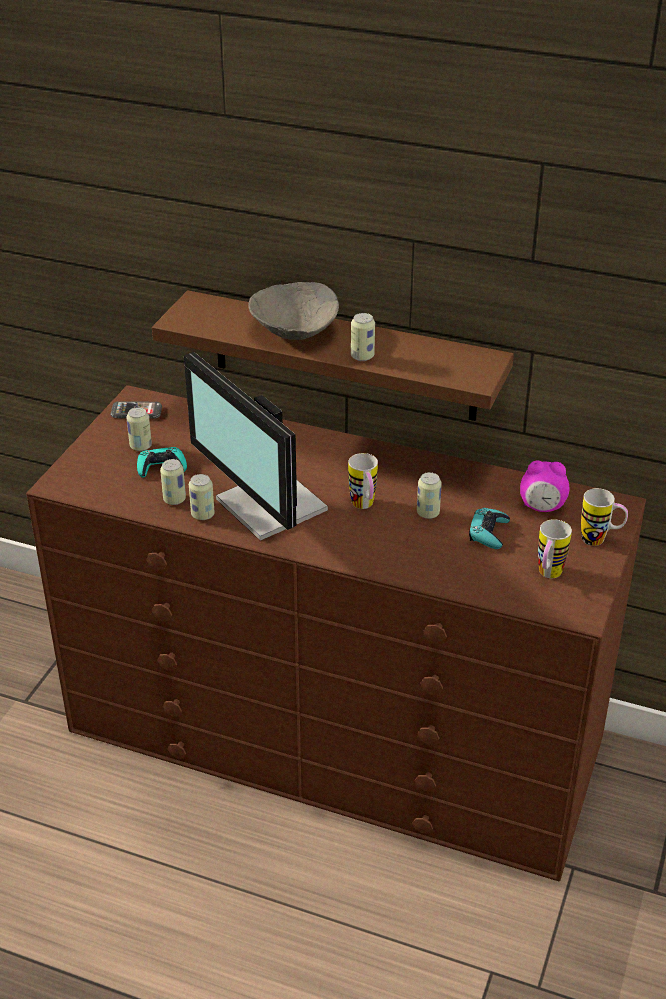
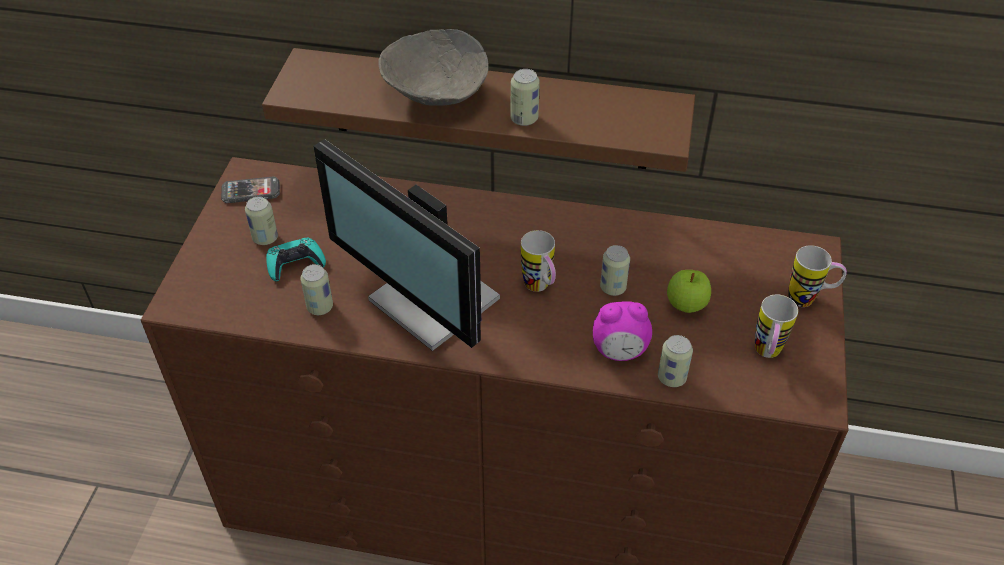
camera: 10 degrees left, 10 degrees up
can [189,474,215,520] -> can moved to [658,335,693,387]
turquoise game controller [469,508,510,549] -> apple [667,270,711,313]
alarm clock [520,461,569,512] -> alarm clock moved to [593,301,652,361]

